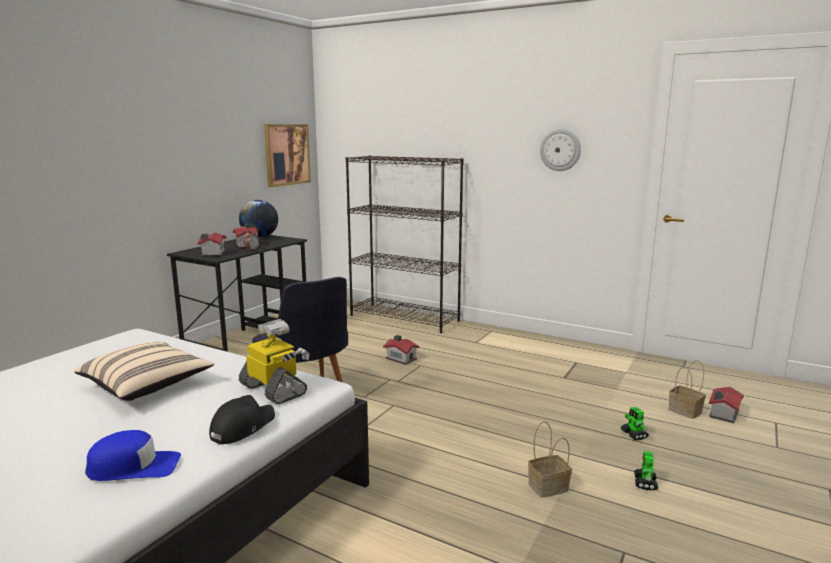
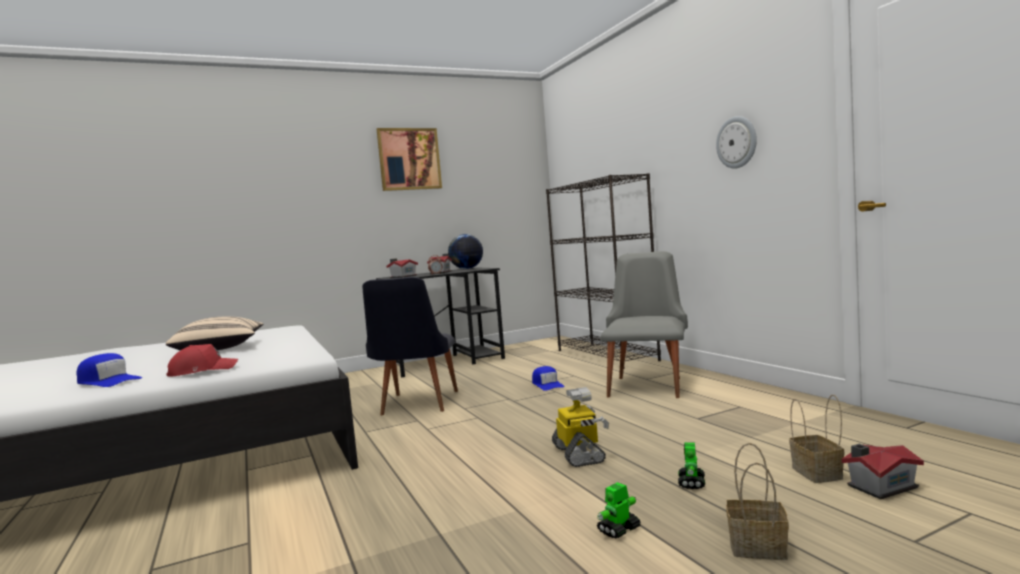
camera: 35 degrees right, 10 degrees down
black cap [209,395,275,444] -> red cap [166,344,238,377]
toy robot [239,319,310,404] -> toy robot moved to [552,387,609,467]
picture [264,124,311,187] -> picture moved to [377,128,442,191]
toy house [383,335,419,365] -> blue cap [532,366,565,391]
basket [528,421,572,498] -> basket moved to [726,443,789,560]
none -> grey chair [601,251,688,398]

